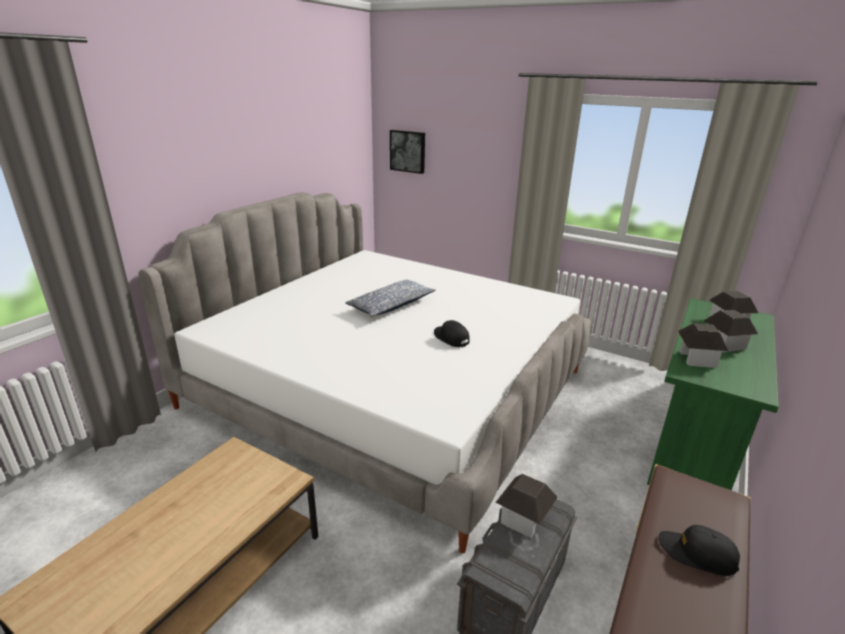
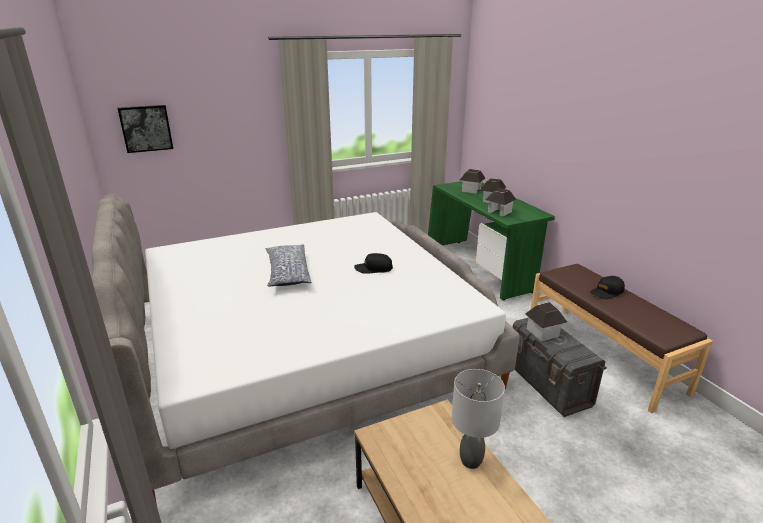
camera: 55 degrees left, 0 degrees up
none -> grey table lamp [452,369,505,469]

